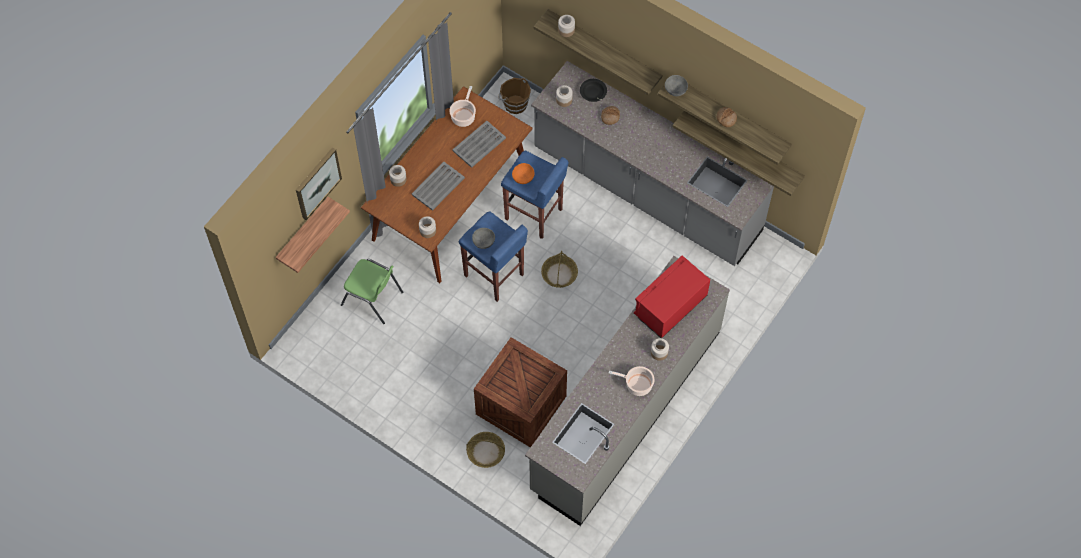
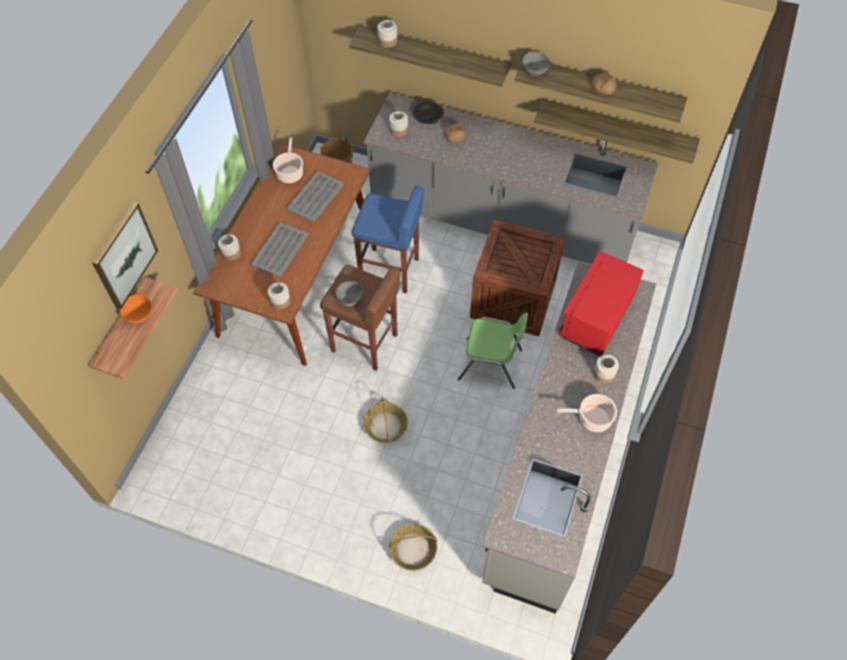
camera: 15 degrees left, 5 degrees down
green chair [341,259,403,324] -> green chair moved to [458,313,528,389]
blue stool [459,211,528,302] -> brown stool [320,265,401,371]
crate [474,337,567,447] -> crate moved to [470,220,565,336]
orange bowl [512,163,535,184] -> orange bowl moved to [120,294,152,323]
basket [541,251,578,288] -> basket moved to [363,397,408,443]

